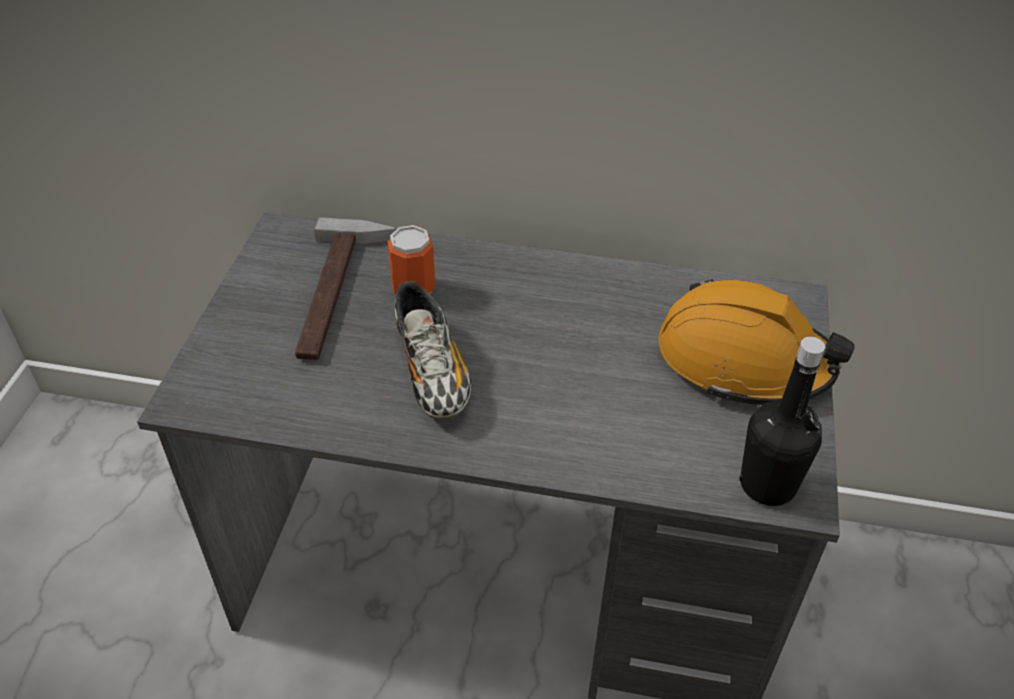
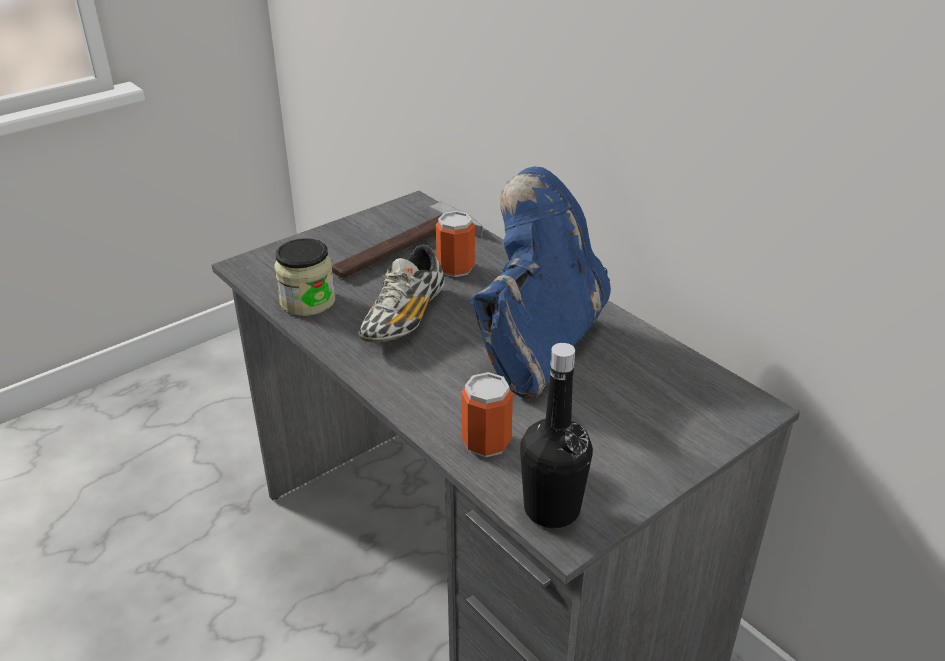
camera: 40 degrees right, 10 degrees down
orange hard hat [658,279,855,405] -> none
none -> jar [275,238,335,316]
none -> can [461,372,513,458]
none -> blue boot [470,167,611,399]

